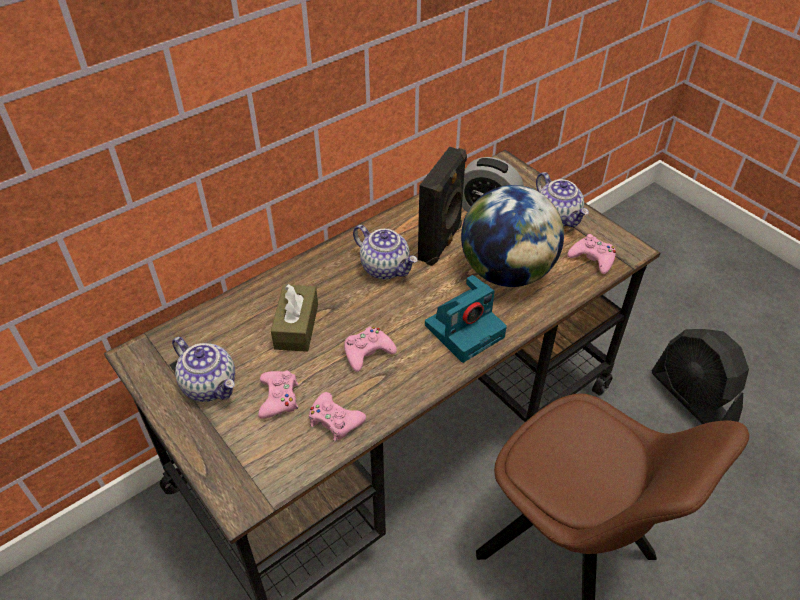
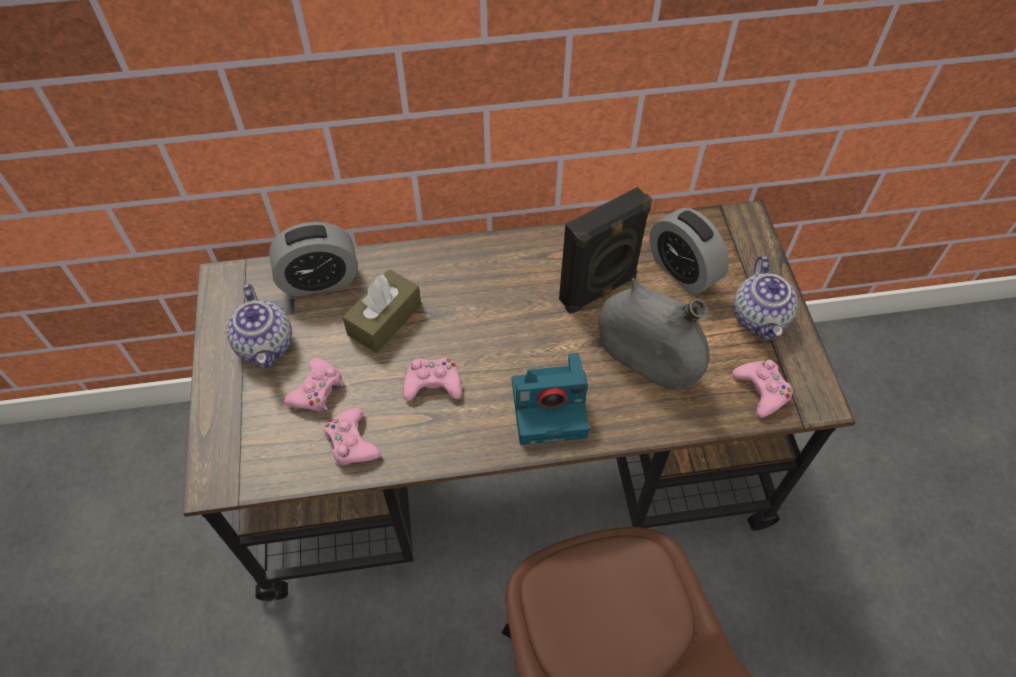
camera: 30 degrees right, 10 degrees up
teapot [353,225,418,279] -> none
globe [461,185,564,287] -> grey vase [598,278,709,390]
black fan [652,329,749,424] -> none
none -> alarm clock [269,222,358,297]

